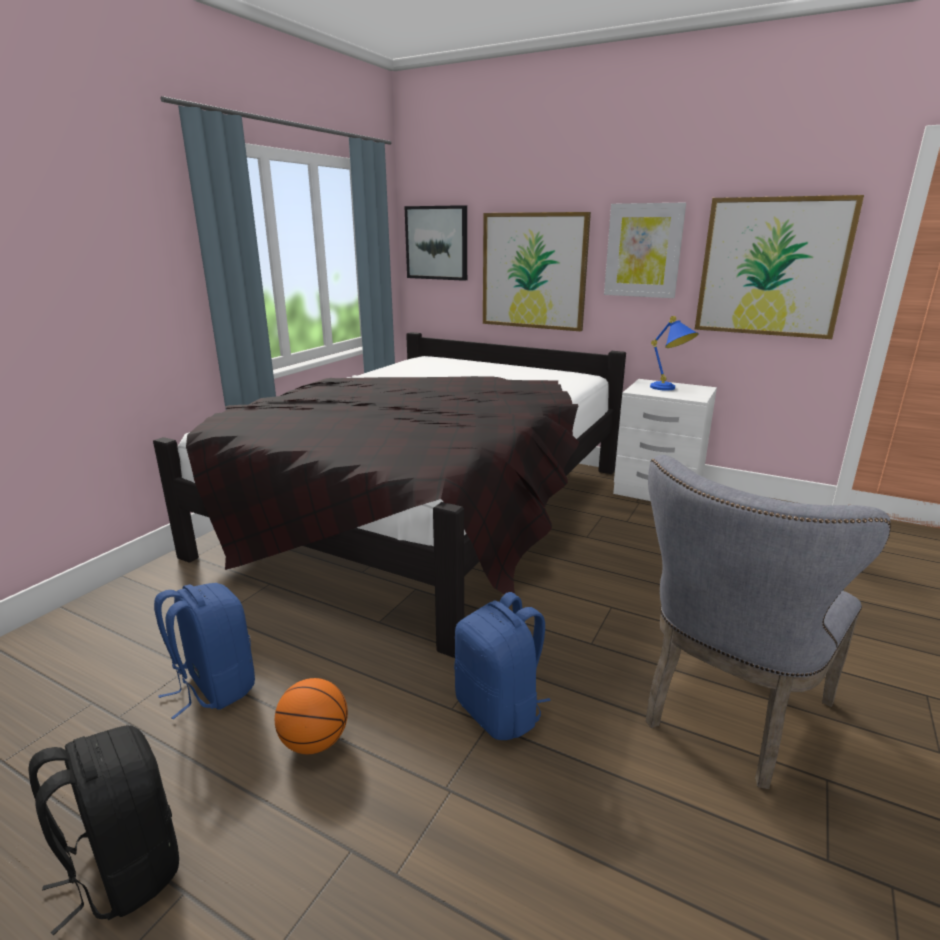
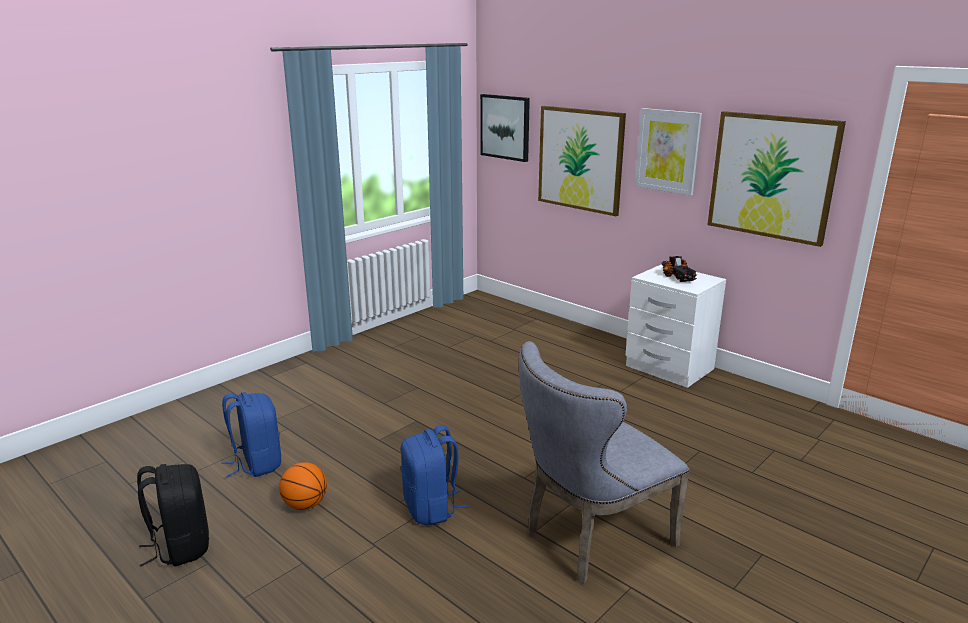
camera: 15 degrees right, 0 degrees up
black bed [153,332,626,658] -> none
blue table lamp [650,316,699,391] -> toy truck [662,256,698,282]

